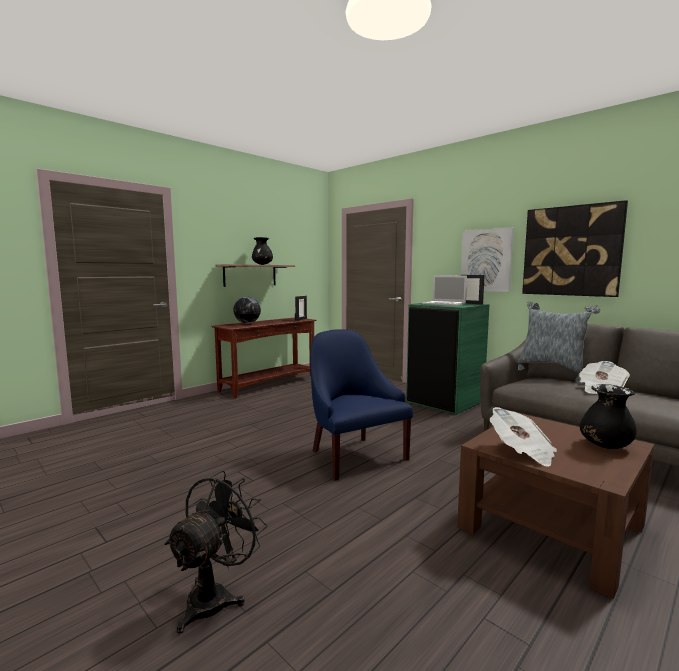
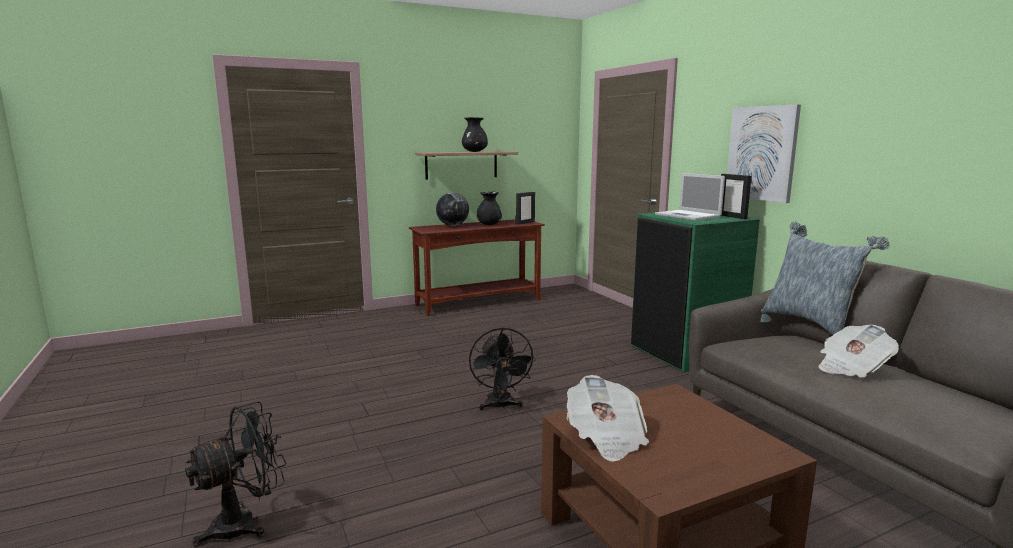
camera: 20 degrees right, 5 degrees up
blue armchair [310,329,413,481] -> black fan [469,327,536,410]
picture [522,200,628,297] -> none
black vase [580,384,637,449] -> black vase moved to [477,191,502,225]

